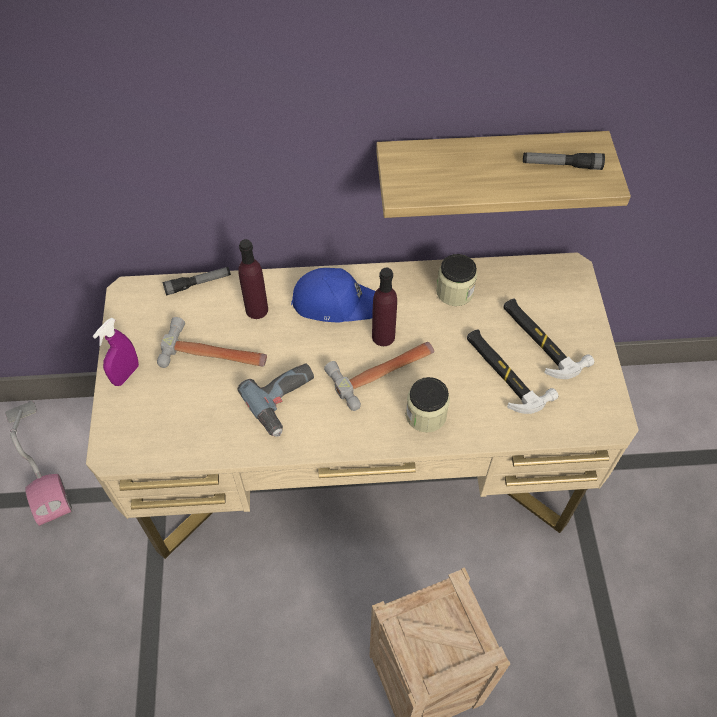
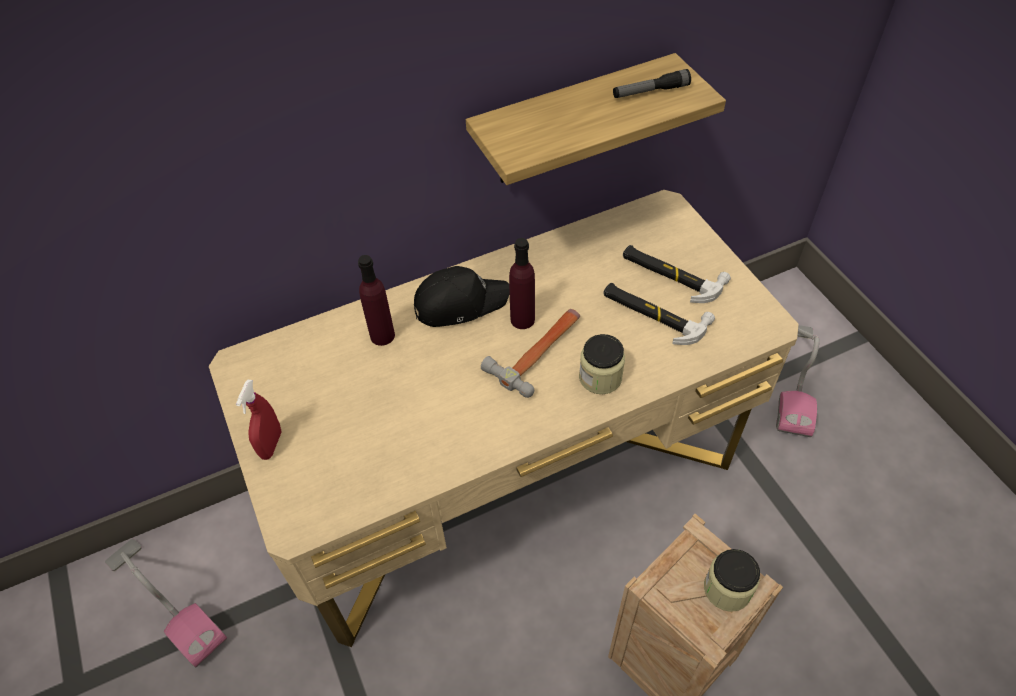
camera: 20 degrees left, 5 degrees down
purple spray bottle [93,318,139,386] -> red spray bottle [236,380,281,460]
hammer [157,317,267,368] -> none
flashlight [162,267,231,296] -> none
power drill [237,363,314,437] -> none
blue cap [291,268,375,323] -> black cap [414,266,510,327]
jar [436,254,477,306] -> jar moved to [704,549,760,612]
none -> vacuum cleaner [776,325,820,437]

